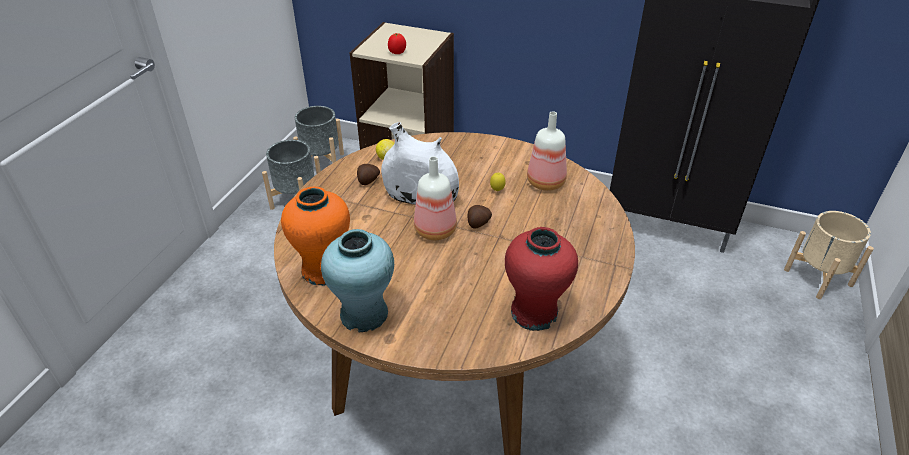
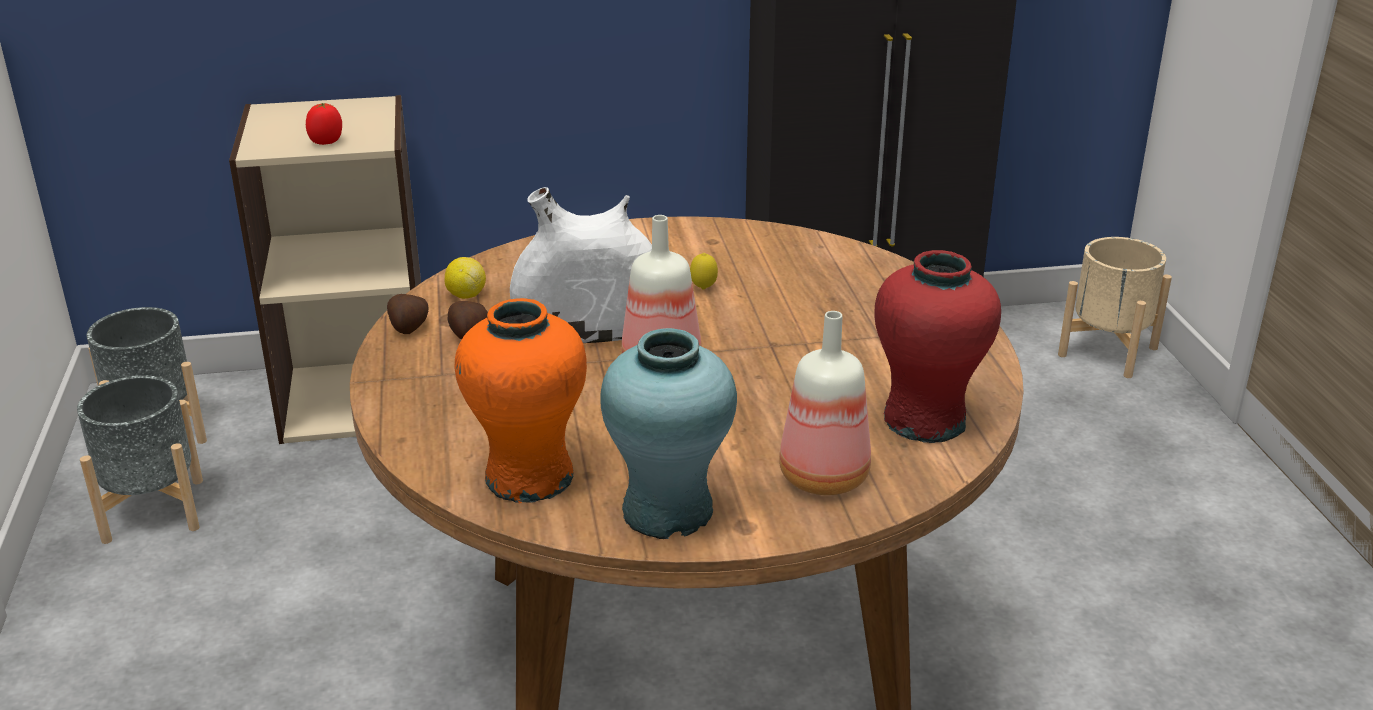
camera: 30 degrees left, 10 degrees down
potato [468,205,492,229] -> potato moved to [387,294,429,334]
bottle [527,111,567,191] -> bottle moved to [779,311,871,495]

